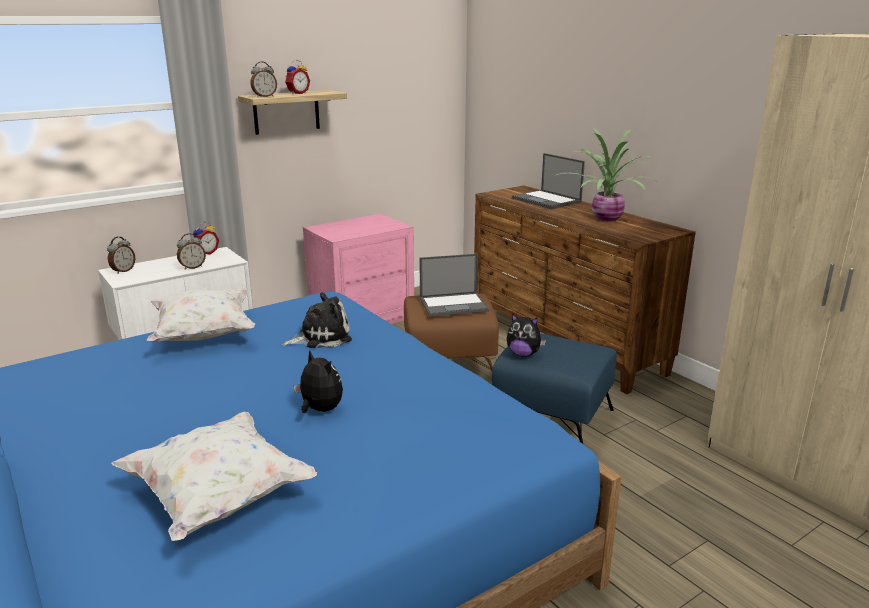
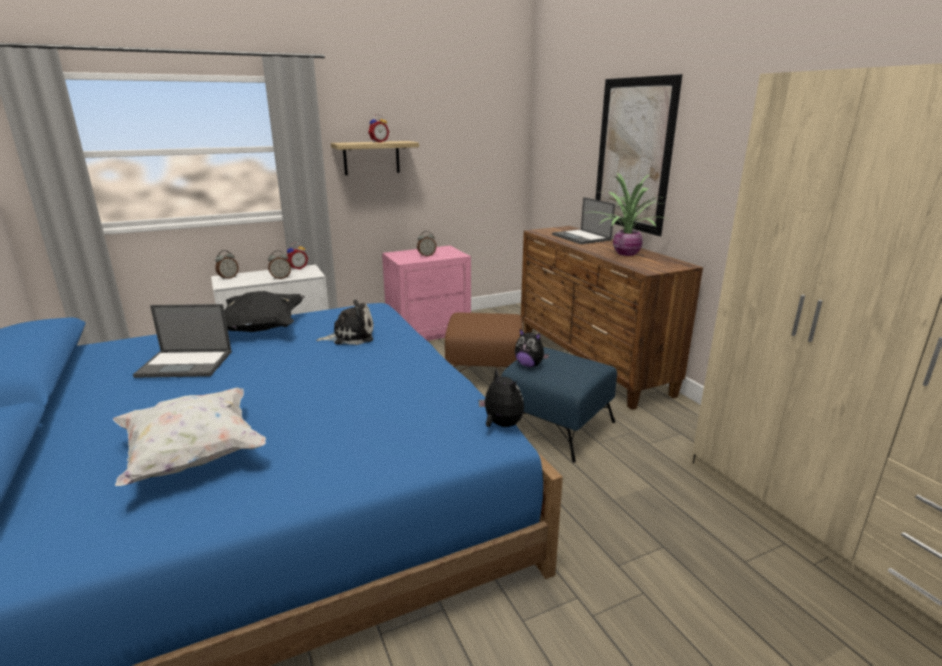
camera: 10 degrees right, 0 degrees up
white pillow [146,288,255,342] -> black pillow [224,291,305,332]
alarm clock [251,62,277,97] -> alarm clock moved to [417,231,436,257]
plush toy [294,351,343,413] -> plush toy moved to [479,370,524,427]
laptop [419,254,489,317] -> laptop moved to [133,304,232,378]
none -> picture [595,74,683,236]

